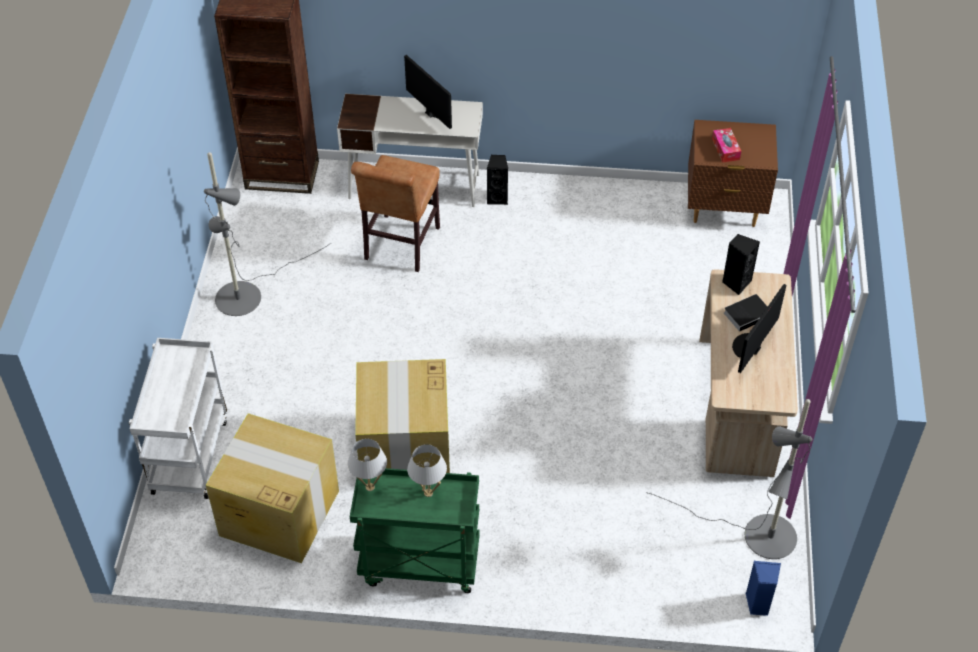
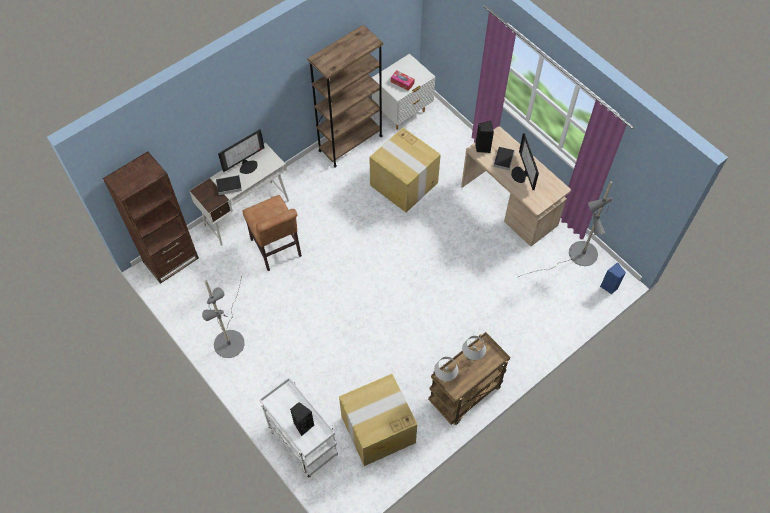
camera: 45 degrees left, 10 degrees up
green cart [350,468,480,593] -> brown cart [428,332,510,425]
cardboard box [355,359,450,473] -> cardboard box moved to [369,128,441,213]
monitor [404,55,452,129] -> monitor turned 135 degrees clockwise [218,129,264,174]
black speaker [487,155,508,205] -> black speaker moved to [290,402,314,436]
brown nightstand [688,120,778,227] -> white nightstand [372,54,436,130]
none -> book [216,175,242,195]
none -> brown bookcase [307,25,383,167]

